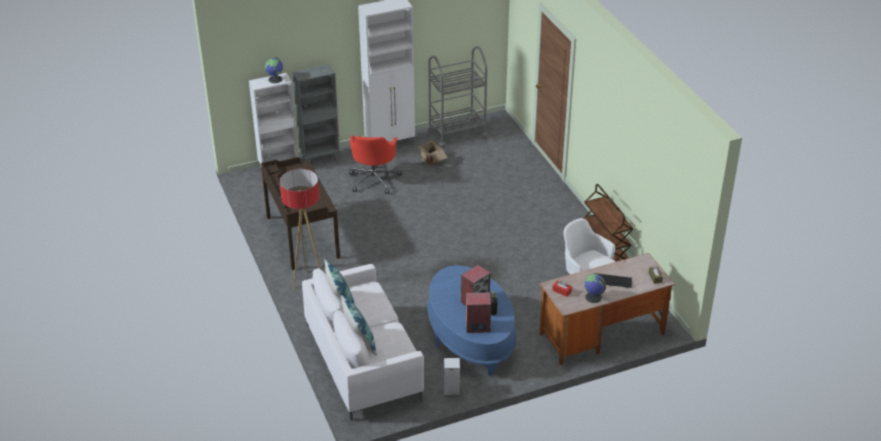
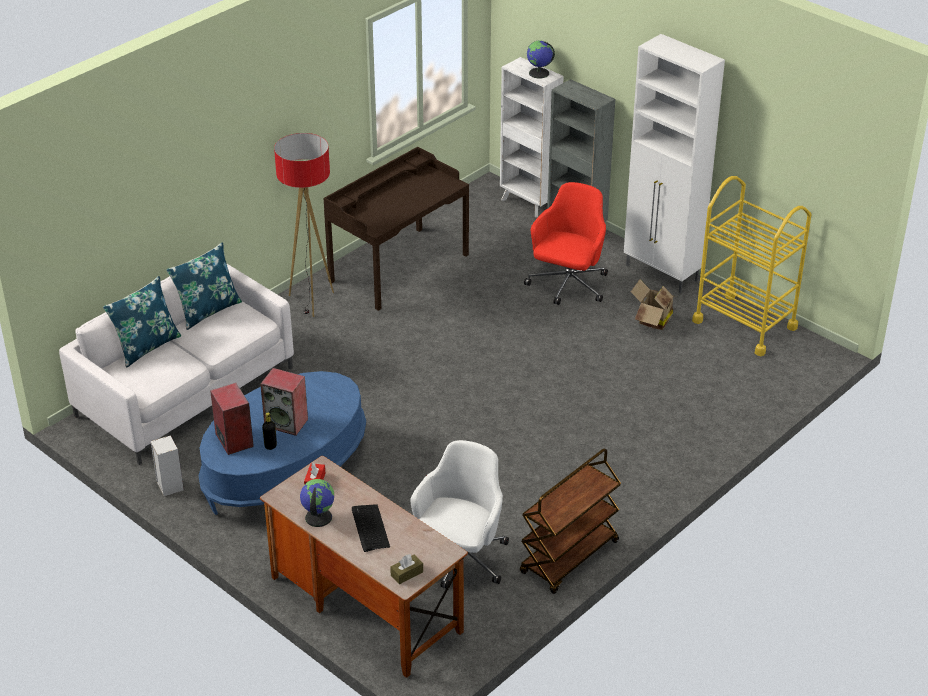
camera: 65 degrees right, 0 degrees up
red office chair [349,136,402,194] -> red office chair turned 135 degrees clockwise [524,182,608,305]
grey cart [427,46,488,149] -> yellow cart [692,176,812,356]

